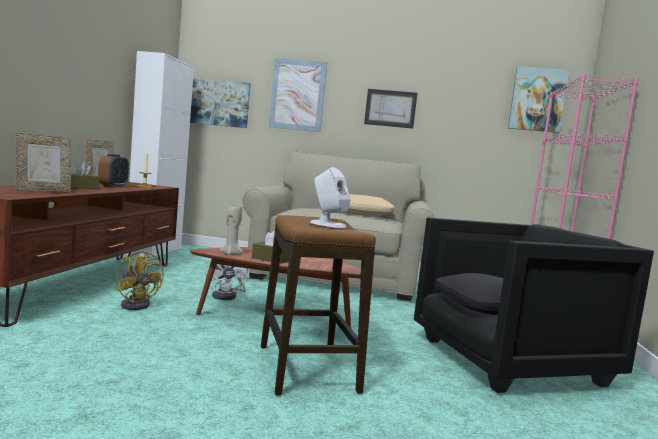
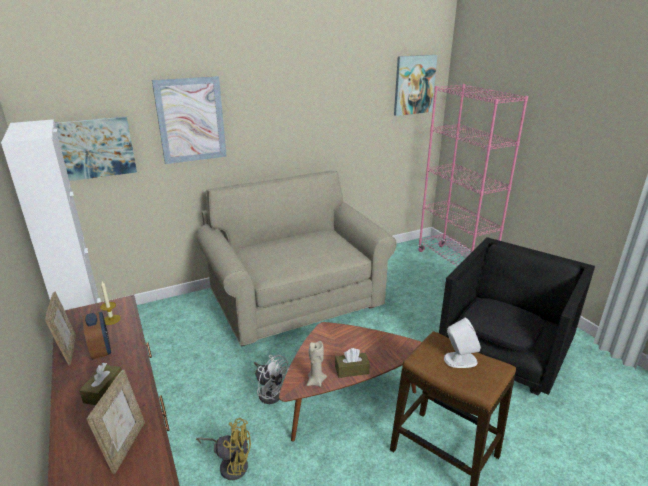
camera: 35 degrees left, 20 degrees up
beige pillow [346,194,394,216] -> none
picture [364,89,417,129] -> none

